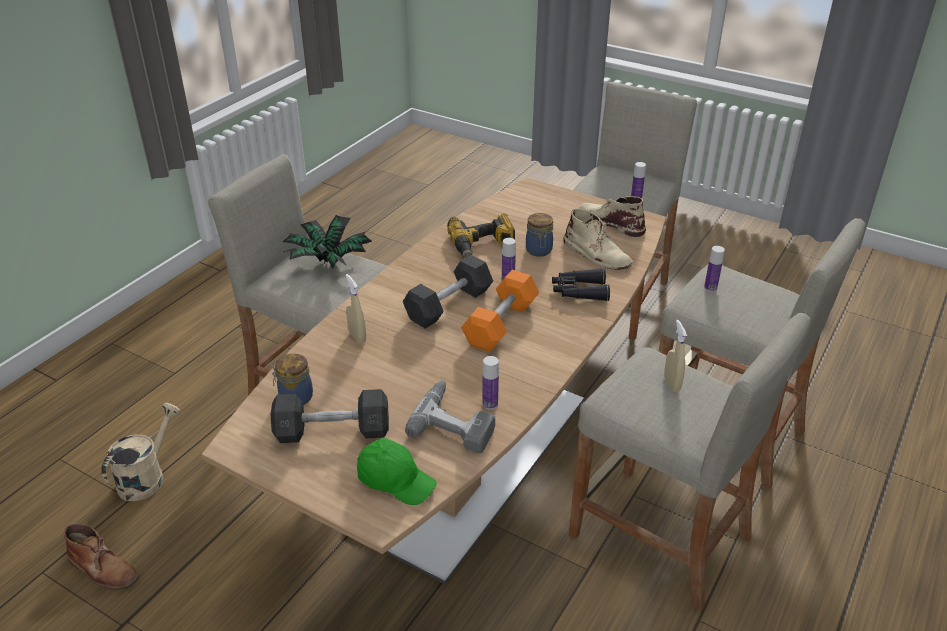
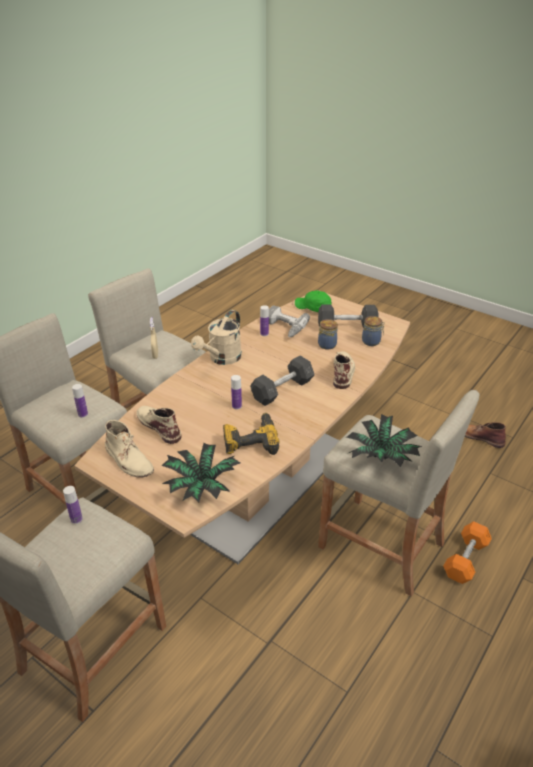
camera: 175 degrees left, 0 degrees up
beige watering can [101,403,181,501] -> beige watering can moved to [191,310,242,365]
beige spray bottle [346,274,366,344] -> beige boot [333,351,355,389]
orange dumbbell [461,270,539,352] -> orange dumbbell moved to [443,521,492,584]
jar [526,213,553,257] -> jar moved to [318,319,338,350]
black binoculars [552,268,610,301] -> none
none -> potted plant [161,443,240,502]

